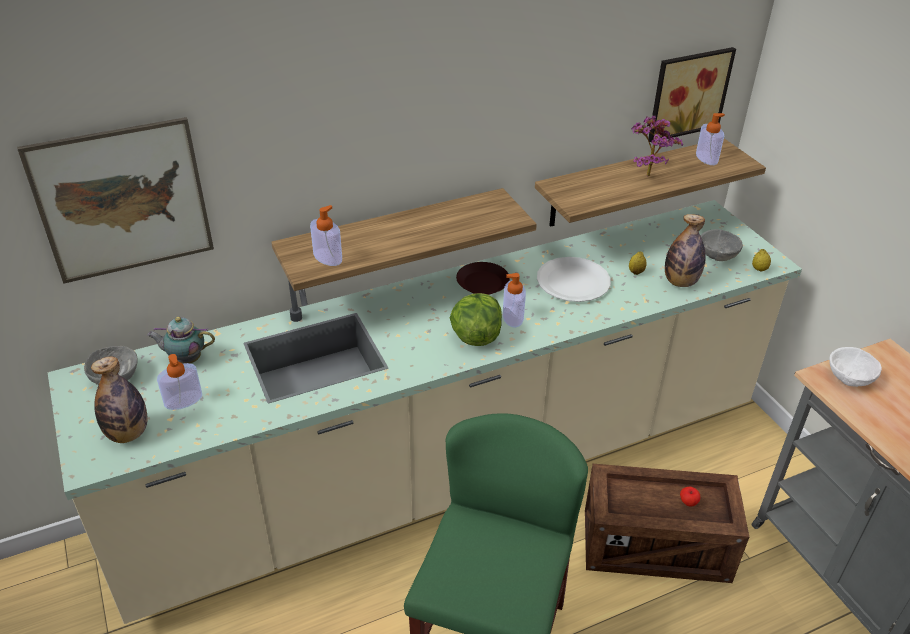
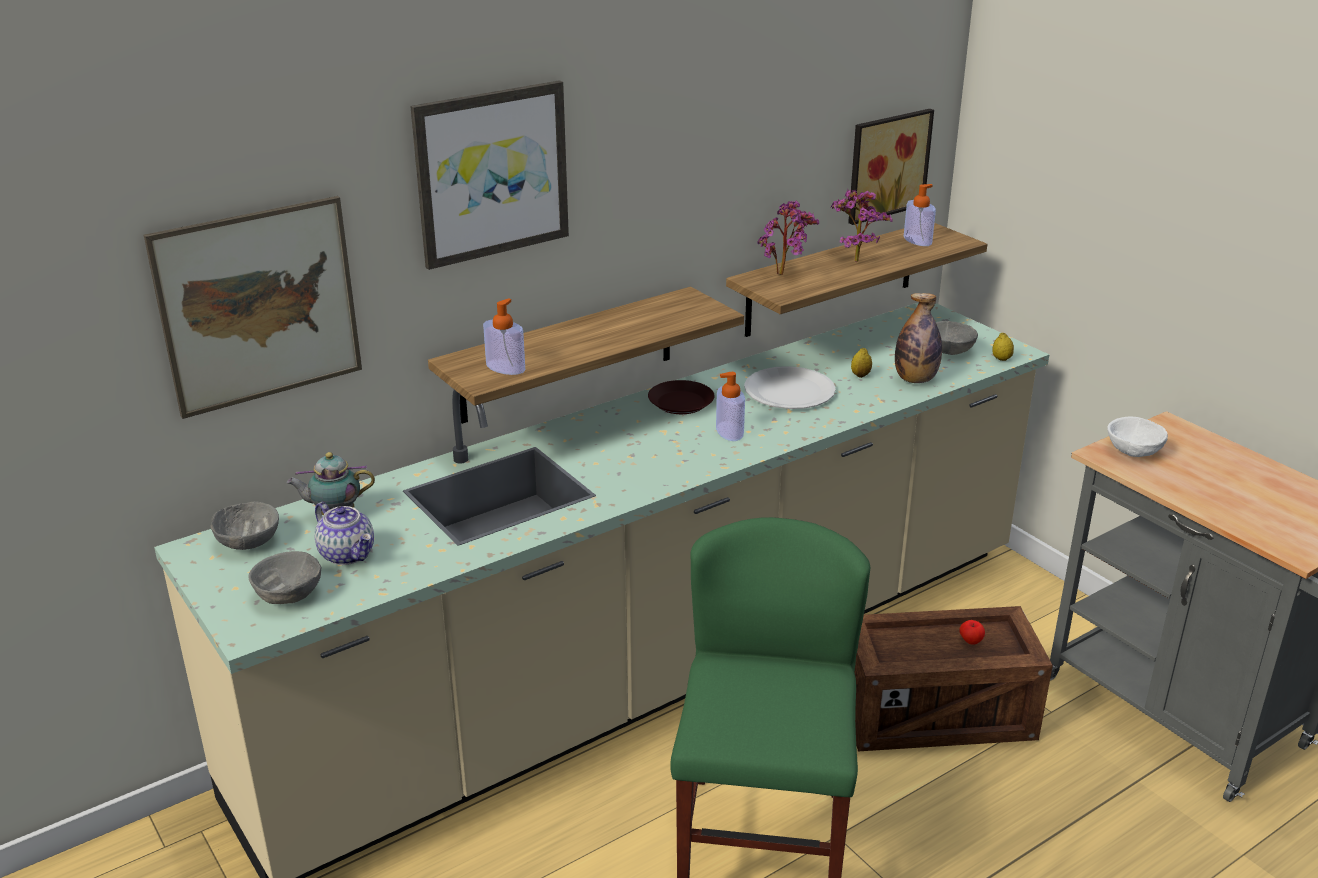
camera: 10 degrees left, 10 degrees down
bottle [91,356,148,443] -> grey bowl [248,551,321,604]
soap dispenser [157,354,202,410] -> teapot [315,502,374,565]
lettuce [450,293,502,346] -> none
none -> picture [410,80,569,270]
none -> potted plant [758,201,819,275]

